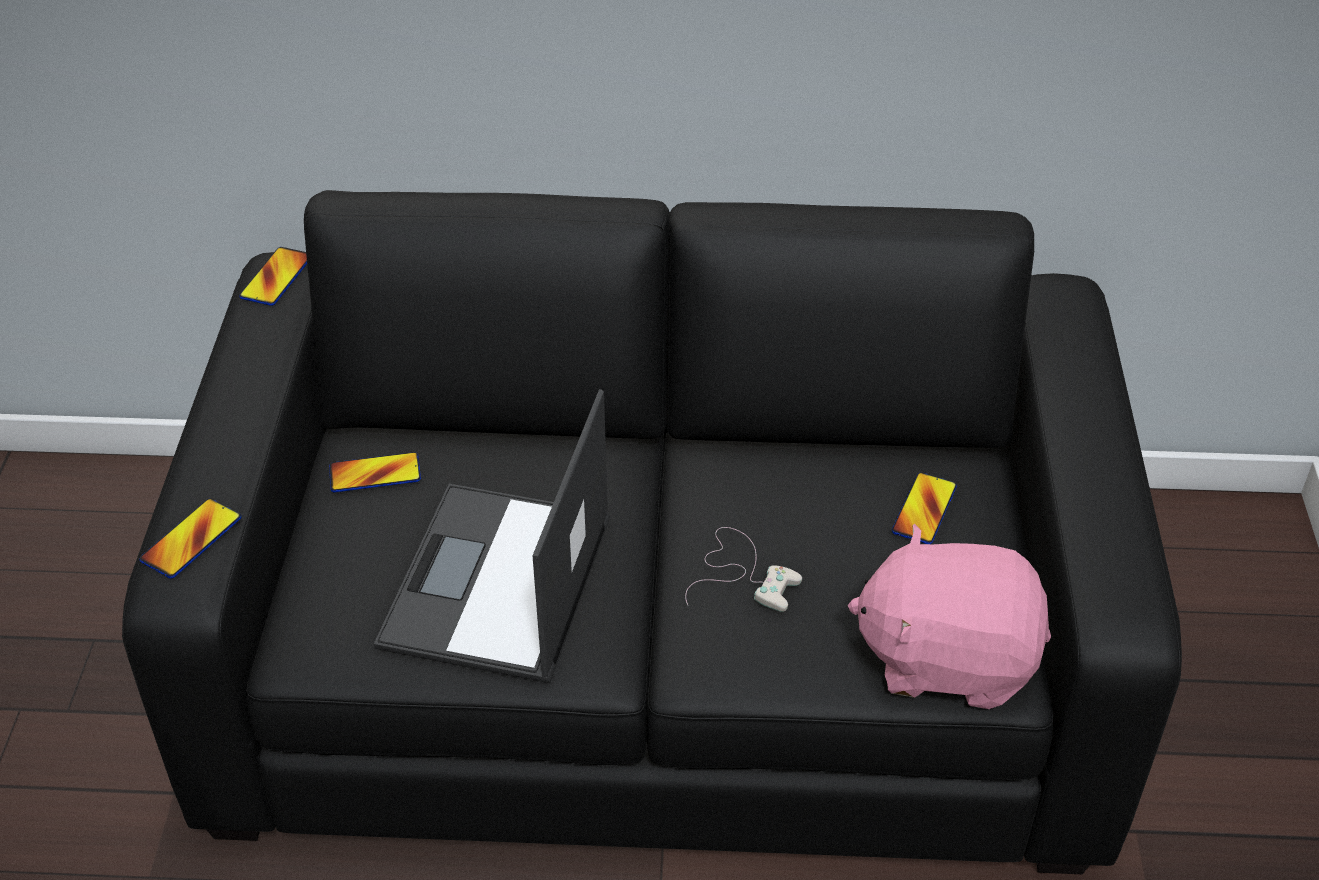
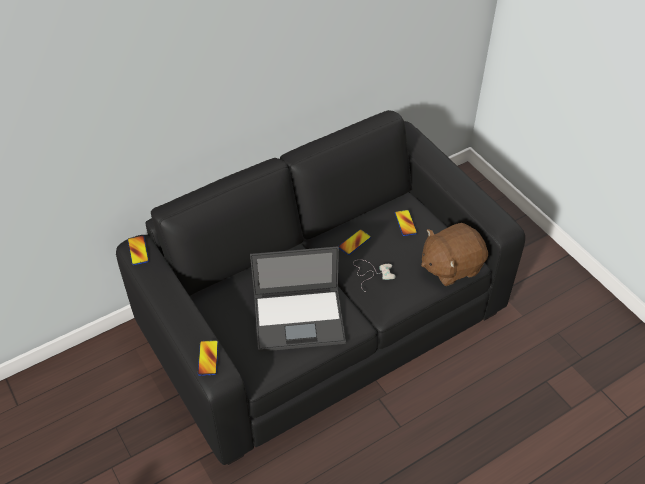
camera: 35 degrees left, 5 degrees up
phone [329,452,421,492] -> phone moved to [338,229,371,255]
laptop [374,389,610,683] -> laptop turned 75 degrees counterclockwise [250,246,346,352]
pink plush toy [848,523,1051,709] -> brown plush toy [421,223,488,286]

